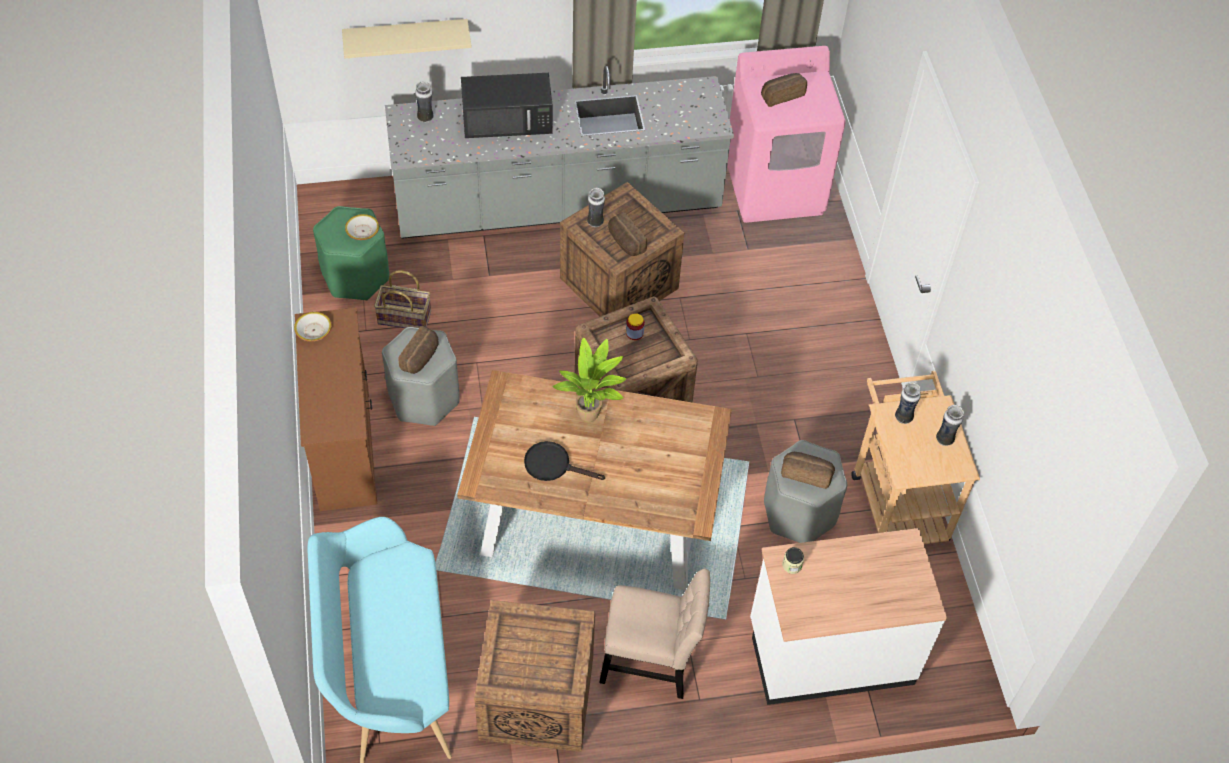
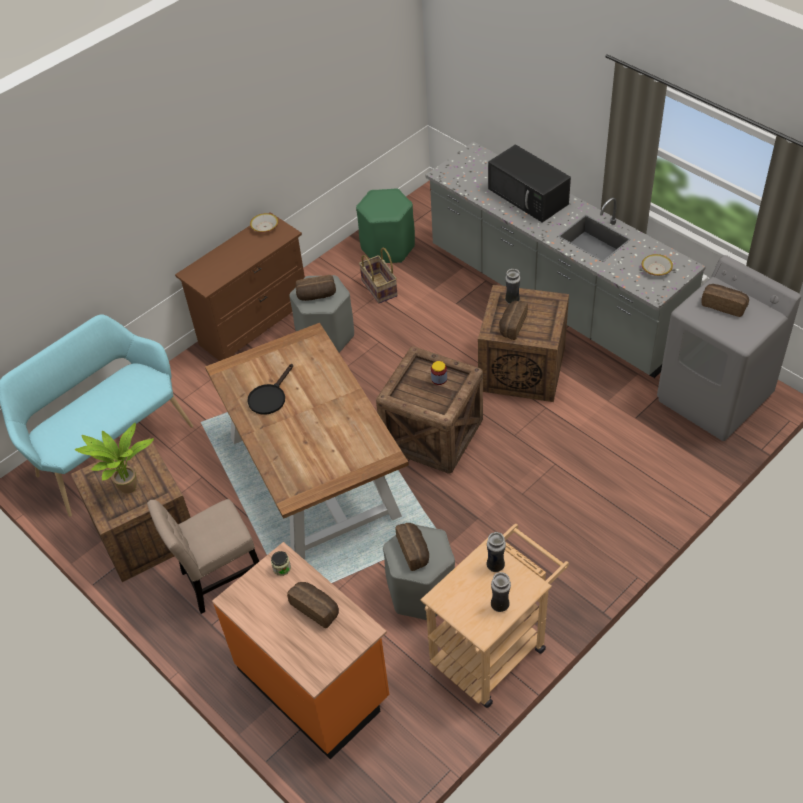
camera: 60 degrees right, 5 degrees down
beige shelf [342,19,472,58] -> none
bowl [345,214,379,240] -> bowl moved to [642,254,673,276]
vase [415,81,434,123] -> none
black frying pan [524,441,605,481] -> black frying pan turned 135 degrees counterclockwise [247,364,293,415]
potted plant [552,338,627,422] -> potted plant moved to [75,423,154,494]
beige chair [599,568,710,699] -> beige chair turned 90 degrees clockwise [147,499,259,614]
pink washing machine [727,46,846,223] -> grey washing machine [657,255,801,441]
white counter [750,528,947,705] -> orange counter [212,542,389,759]
none -> bread [287,582,339,628]

